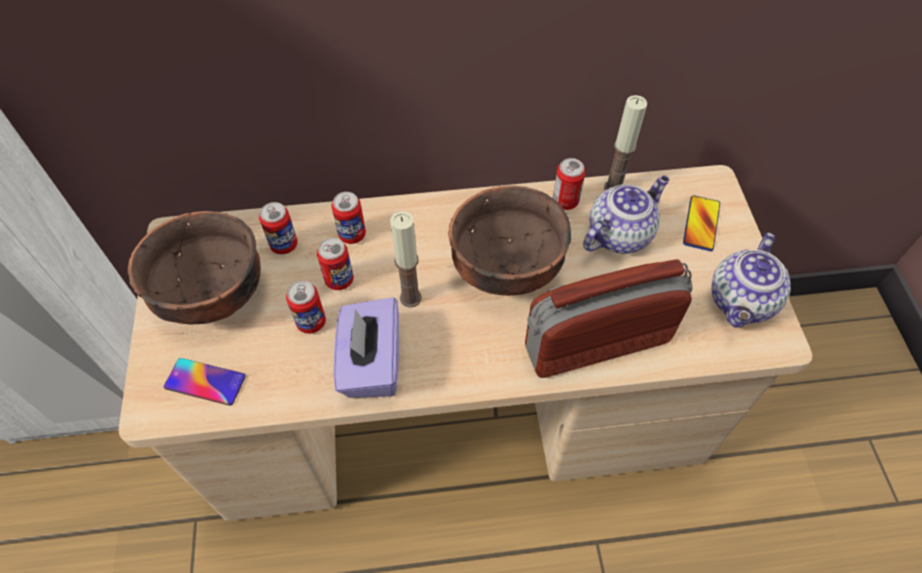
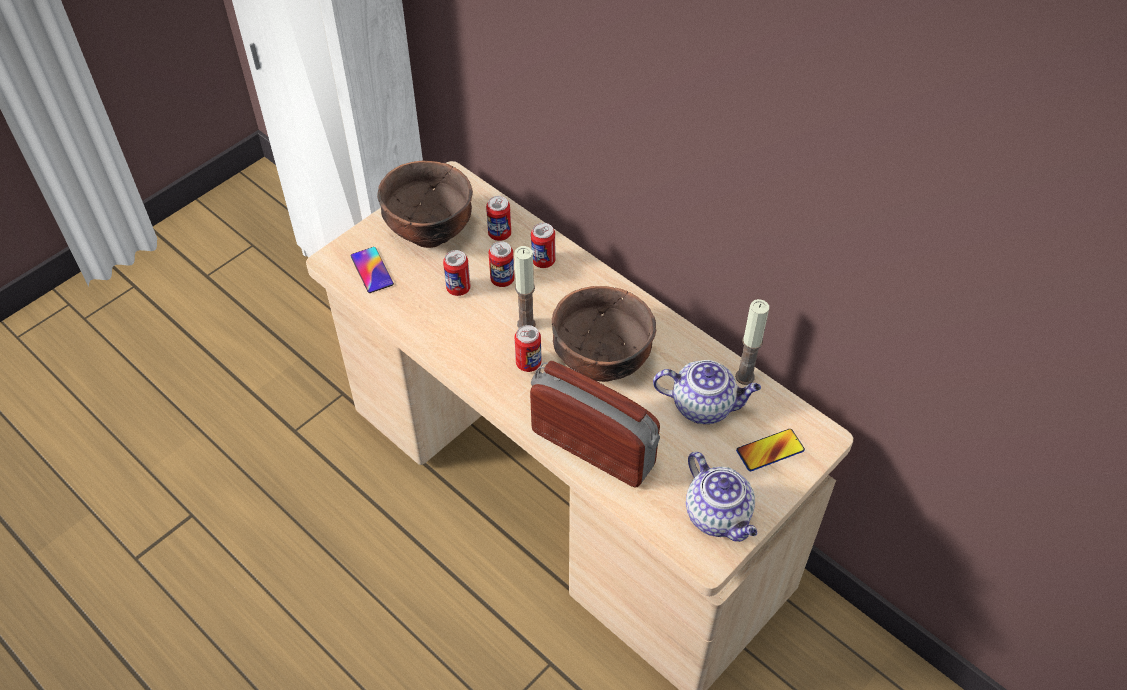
camera: 50 degrees right, 5 degrees down
purple tissue box [334,297,399,398] -> none
can [553,158,586,210] -> can moved to [514,325,542,372]
teapot [712,233,791,328] -> teapot turned 105 degrees counterclockwise [686,452,757,542]

